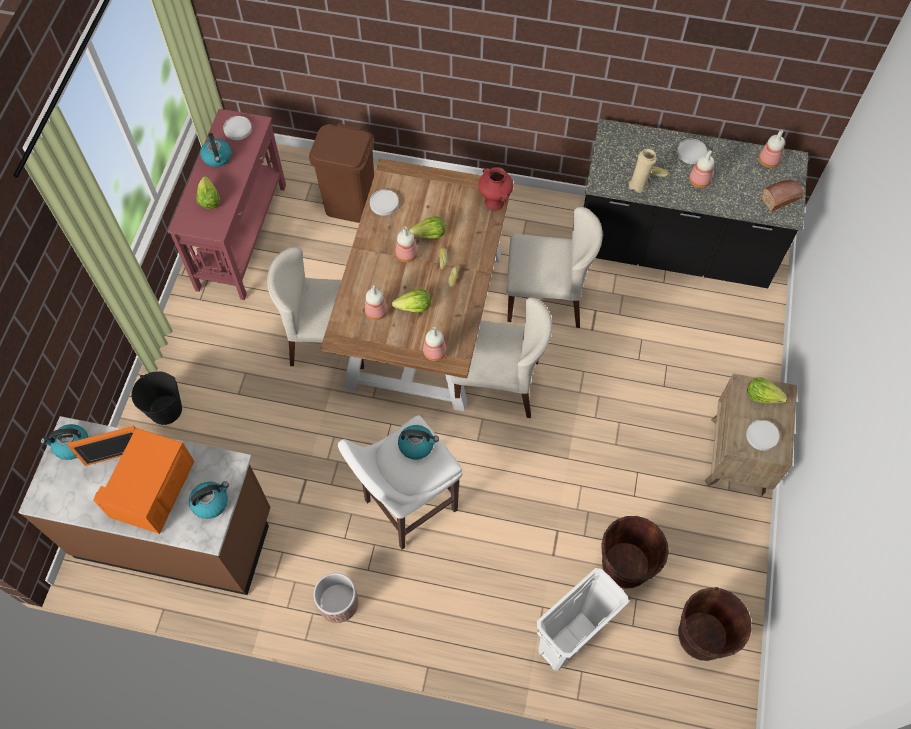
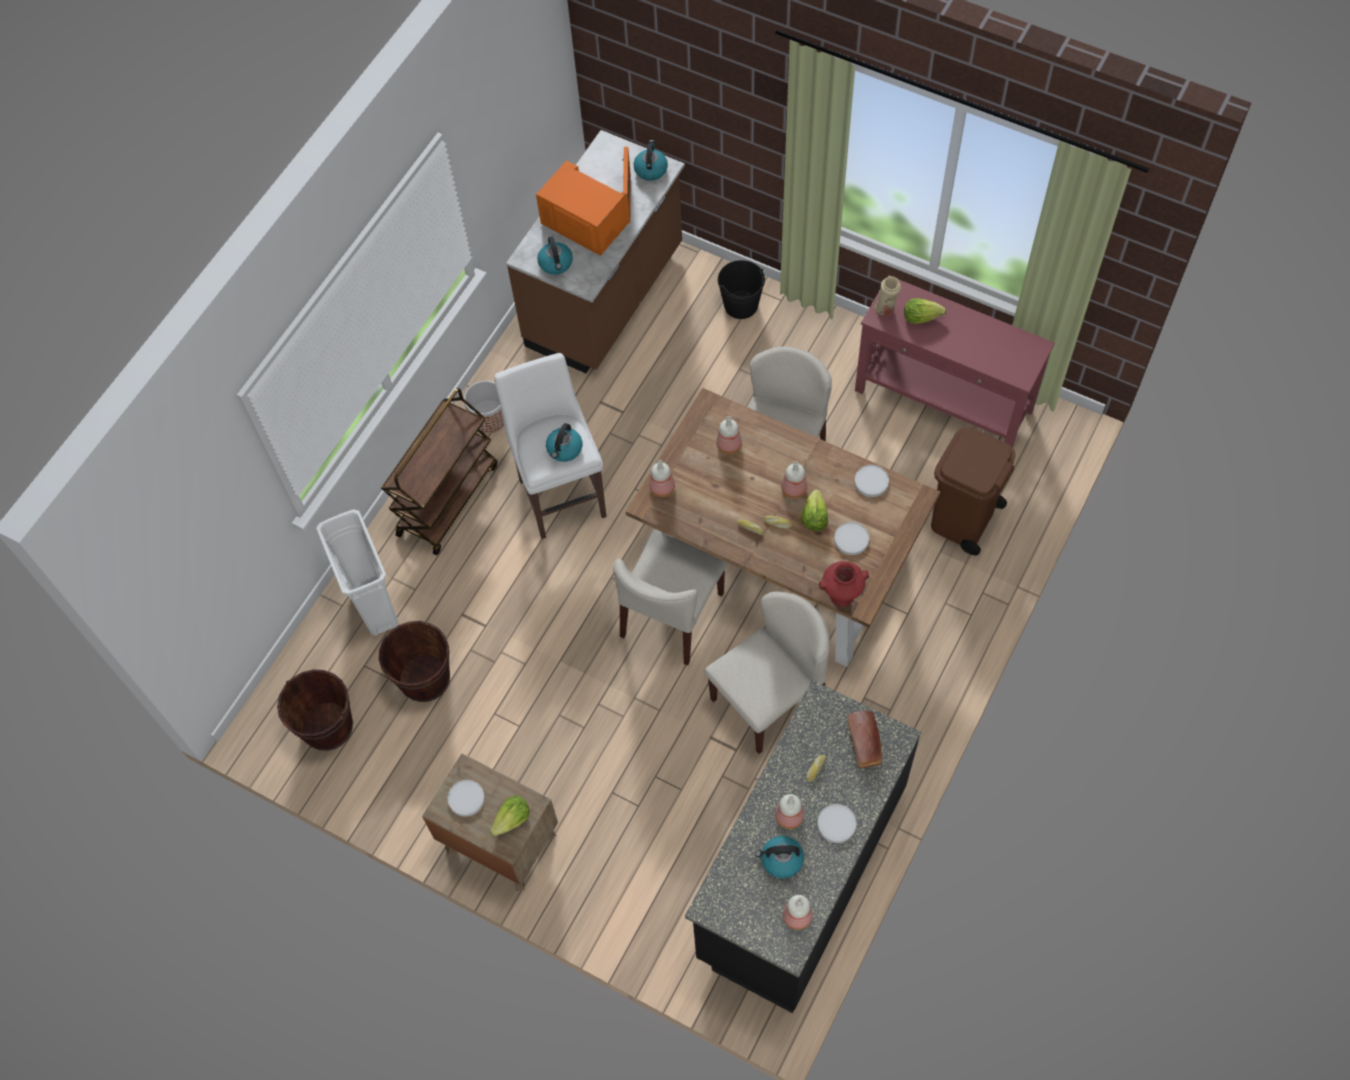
camera: 110 degrees right, 0 degrees up
kettle [200,133,232,167] -> kettle moved to [755,836,804,878]
white plate [223,116,252,140] -> white plate moved to [834,522,869,555]
lettuce [392,289,431,312] -> none
beige chair [506,207,603,328] -> beige chair turned 150 degrees counterclockwise [704,592,830,754]
beige vase [629,149,657,193] -> beige vase moved to [874,276,901,316]
bread [762,180,804,212] -> bread moved to [847,711,882,768]
none -> brown cart [381,388,498,555]

